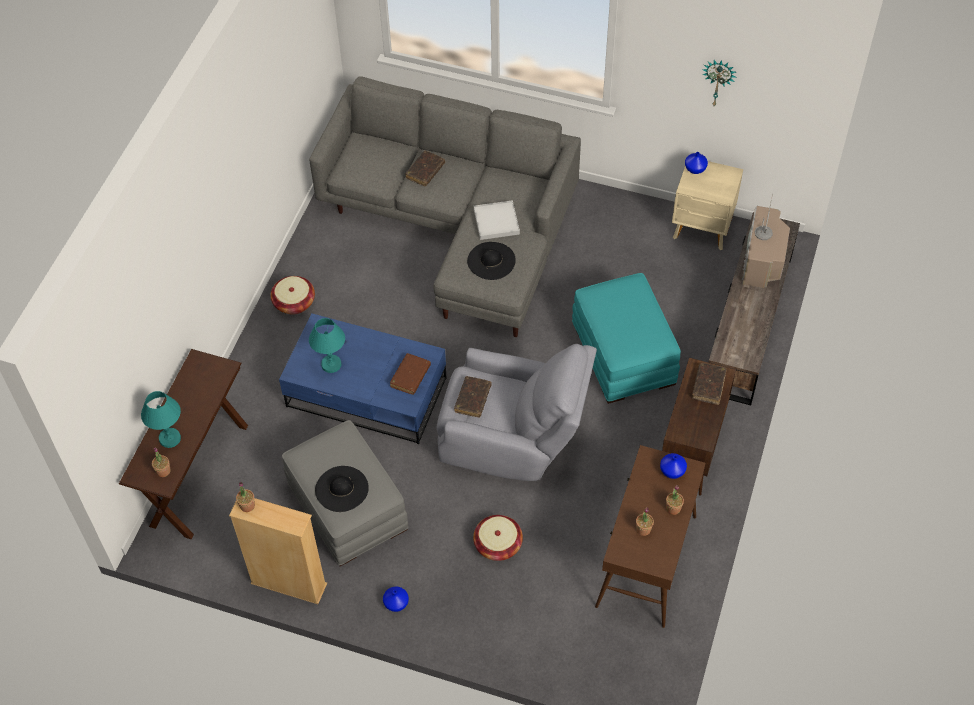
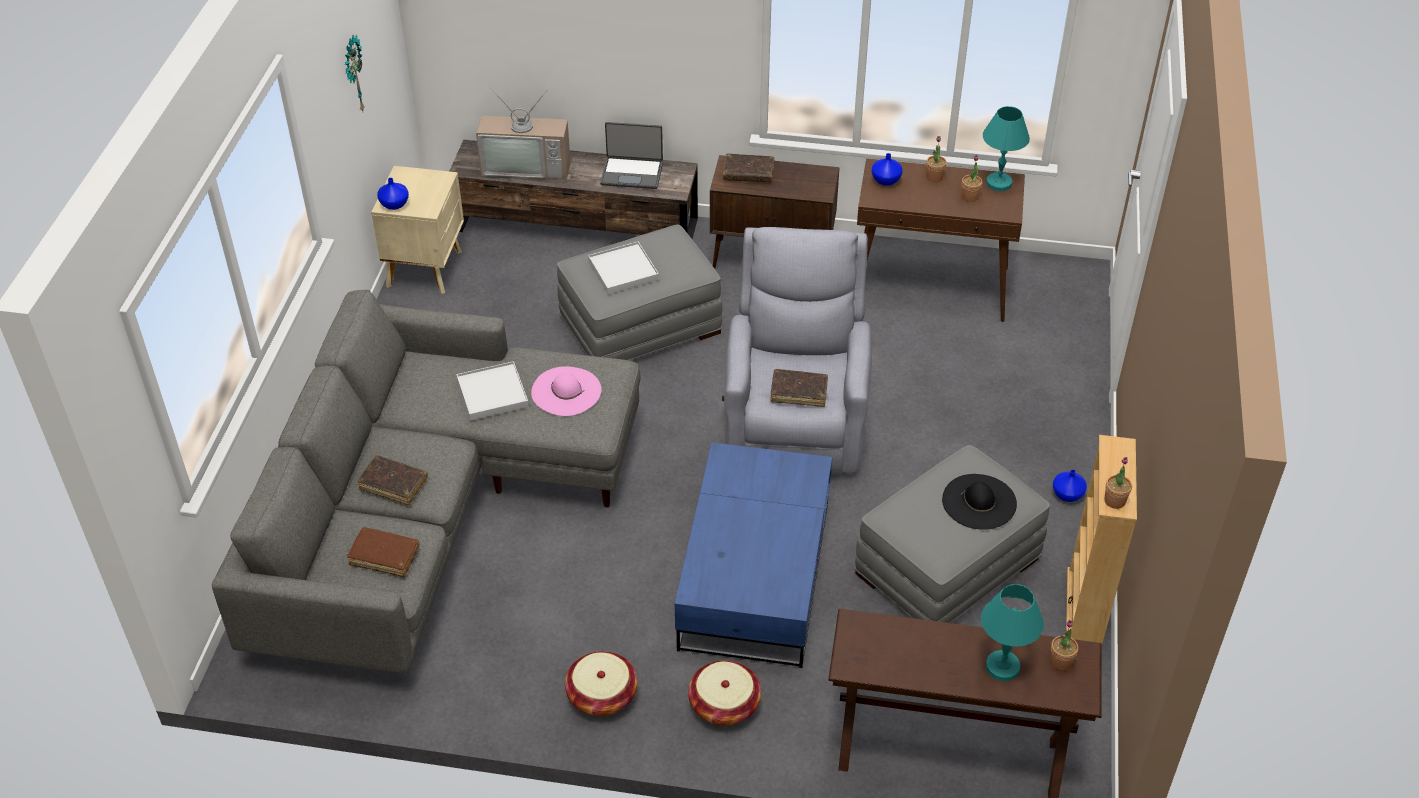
camera: 100 degrees left, 10 degrees down
turquoise table lamp [309,318,345,373] -> turquoise table lamp moved to [983,106,1030,191]
brown book [390,353,431,395] -> brown book moved to [347,527,419,577]
black hat [467,242,516,280] -> pink hat [531,366,601,416]
basket [473,515,523,561] -> basket moved to [688,660,762,726]
turquoise ottoman [572,273,681,404] -> grey ottoman [557,225,722,360]
none -> white tray [588,242,659,294]
none -> laptop [600,122,663,189]

